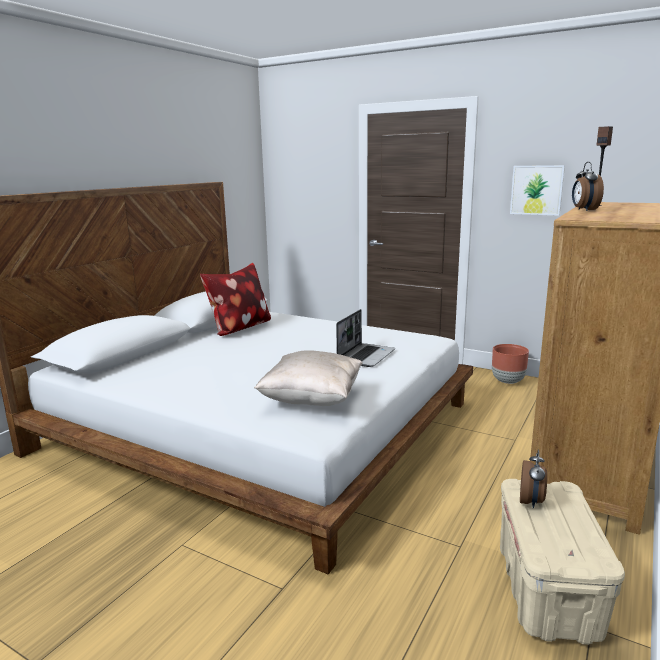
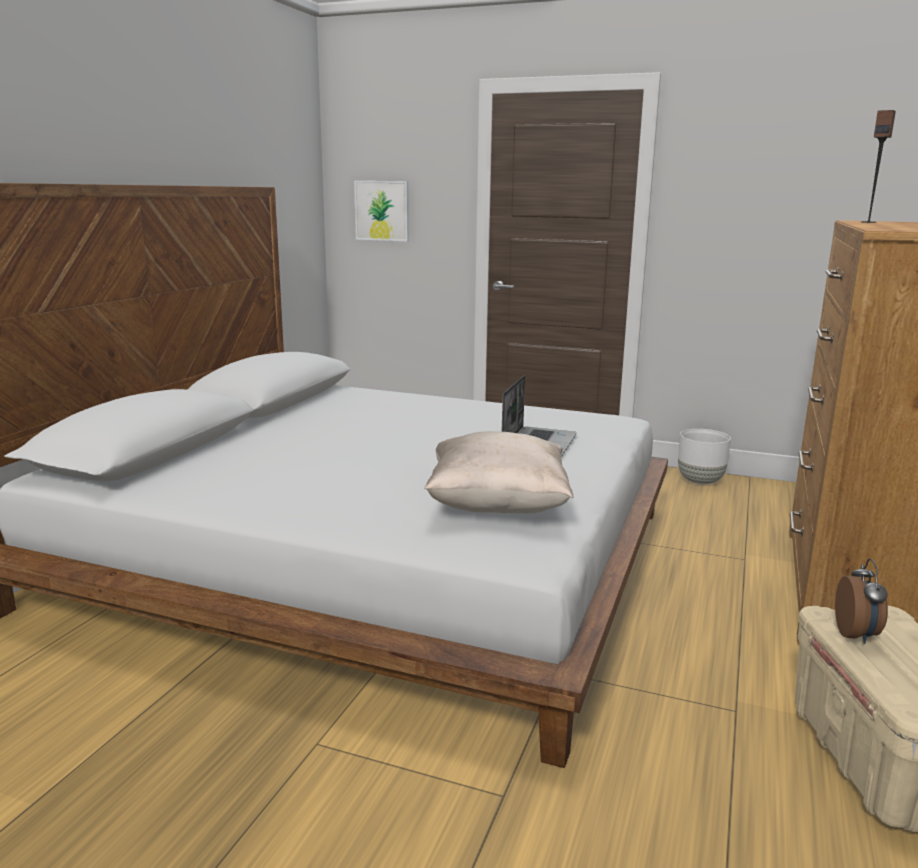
camera: 10 degrees left, 0 degrees up
pillow [200,263,271,336] -> none
brown planter [492,344,529,384] -> white planter [678,429,731,485]
picture [510,165,565,216] -> picture moved to [354,181,409,241]
alarm clock [572,162,604,211] -> none

